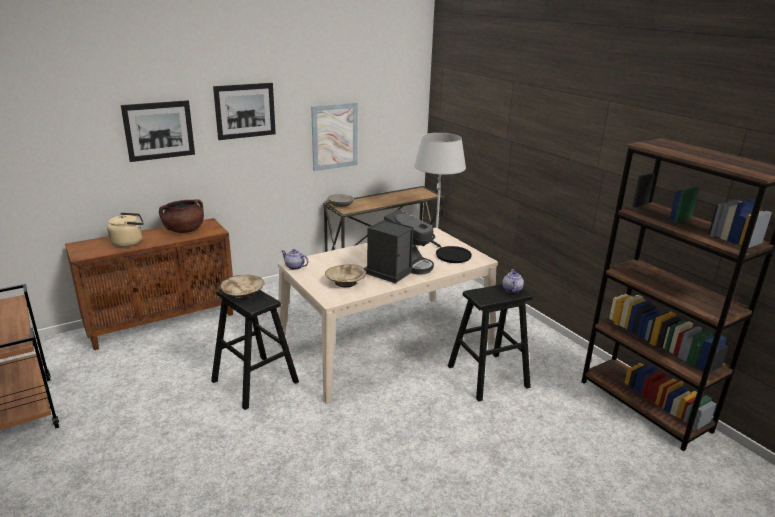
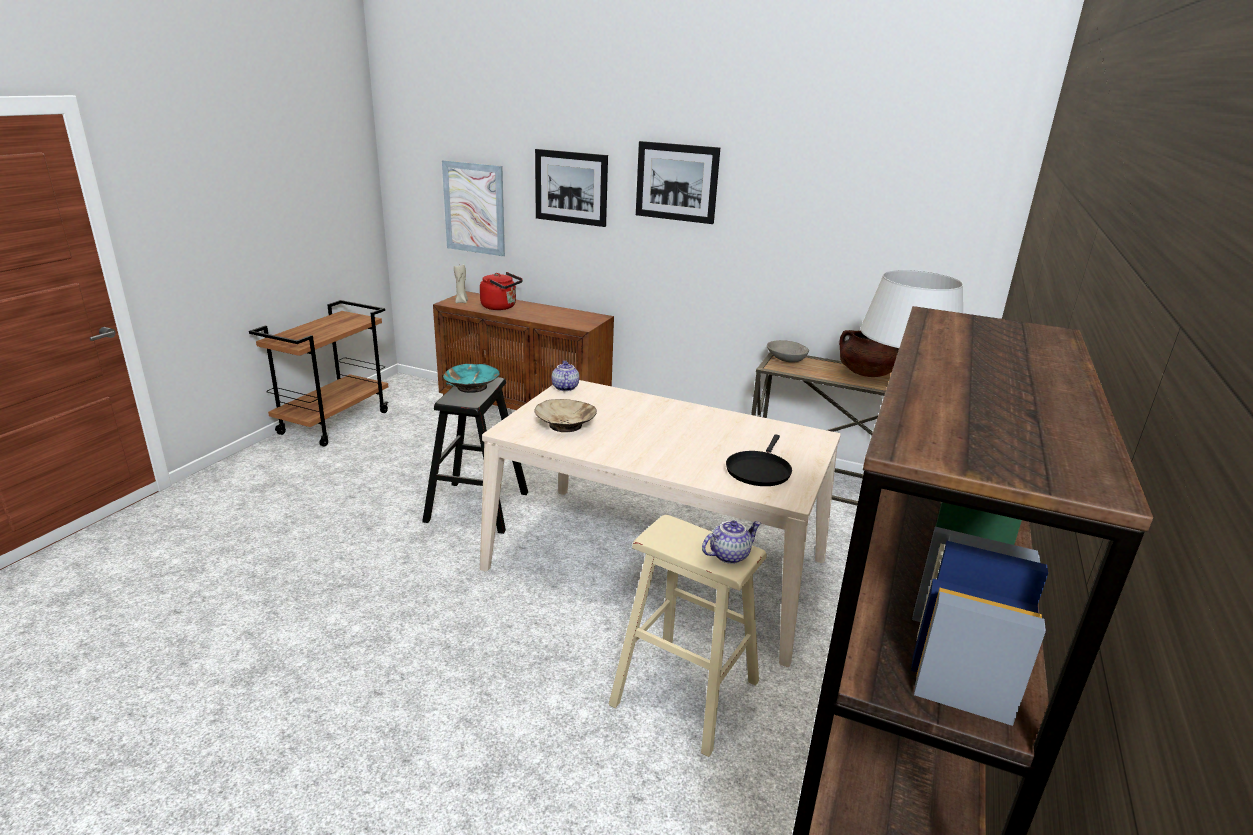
camera: 55 degrees right, 0 degrees up
beige kettle [107,213,144,247] -> red kettle [480,272,523,310]
brown cooking pot [159,199,204,233] -> brown cooking pot moved to [839,330,899,377]
beige bowl [220,275,264,300] -> turquoise bowl [443,364,500,393]
picture [311,103,358,171] -> picture moved to [442,160,505,256]
coffee machine [364,209,435,283] -> none
black stool [448,284,533,402] -> beige stool [608,515,767,757]
none -> beige candle [454,264,468,303]

